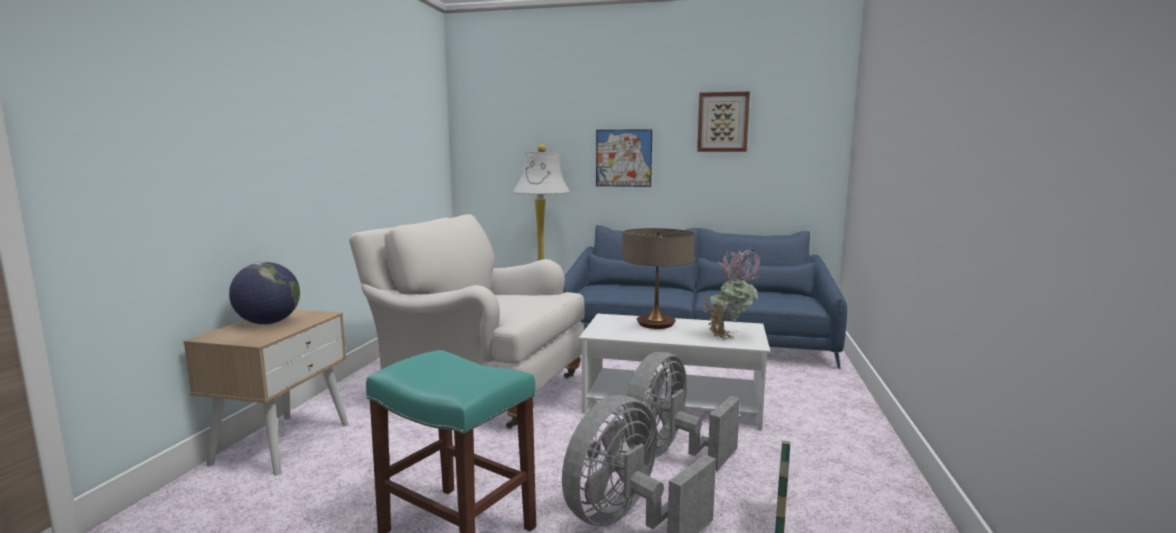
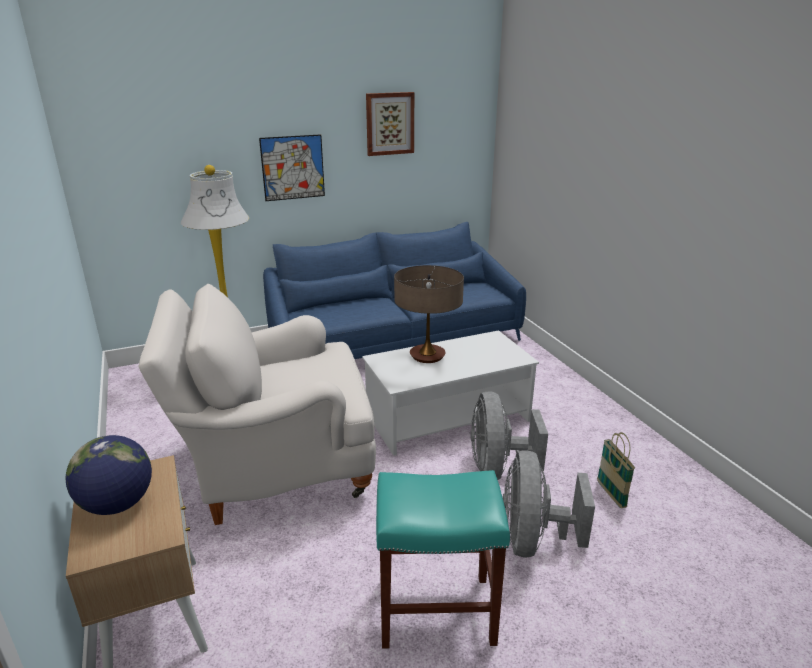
camera: 35 degrees left, 15 degrees up
potted plant [701,250,762,339] -> none

